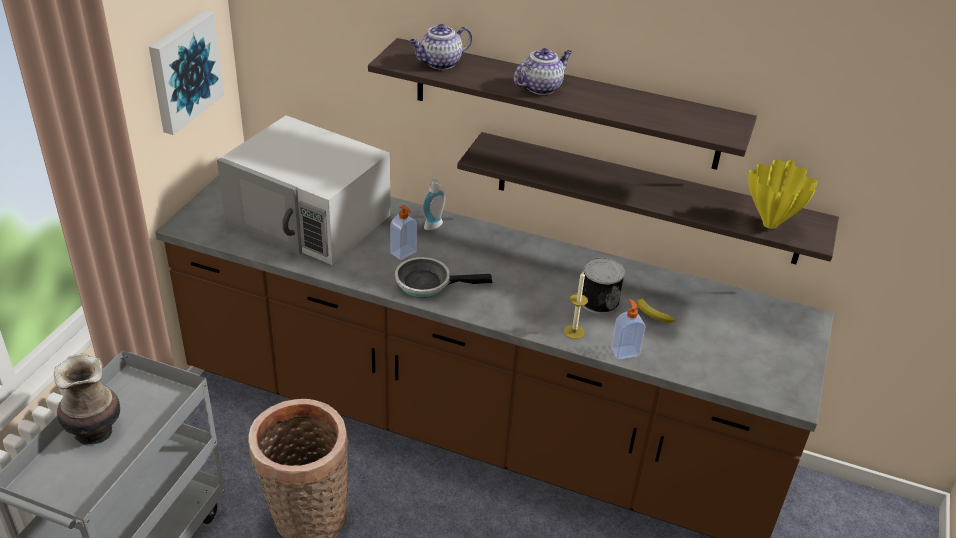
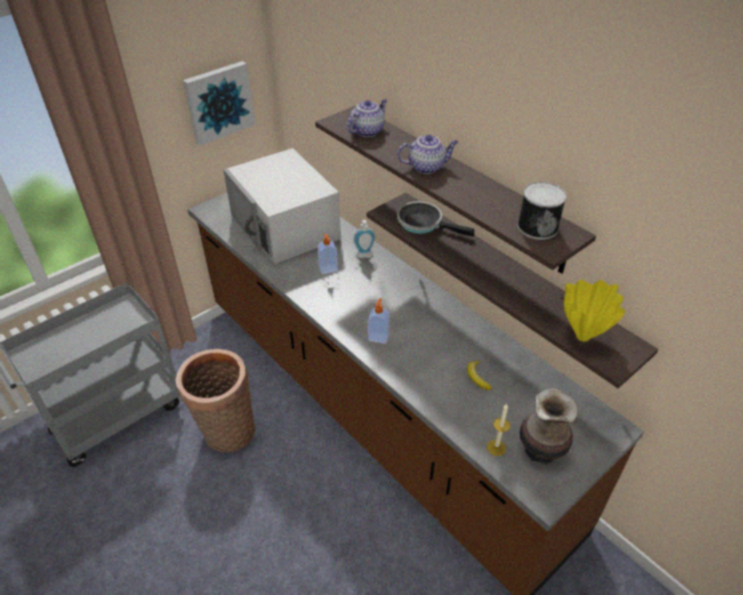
camera: 30 degrees right, 5 degrees up
vase [54,353,120,445] -> vase moved to [520,388,577,464]
frying pan [395,257,492,298] -> frying pan moved to [397,201,474,237]
teapot [410,24,472,70] -> teapot turned 135 degrees clockwise [347,99,387,137]
candle [564,272,588,339] -> candle moved to [487,404,510,456]
can [582,257,625,314] -> can moved to [517,182,567,240]
soap dispenser [611,299,645,360] -> soap dispenser moved to [368,298,390,344]

